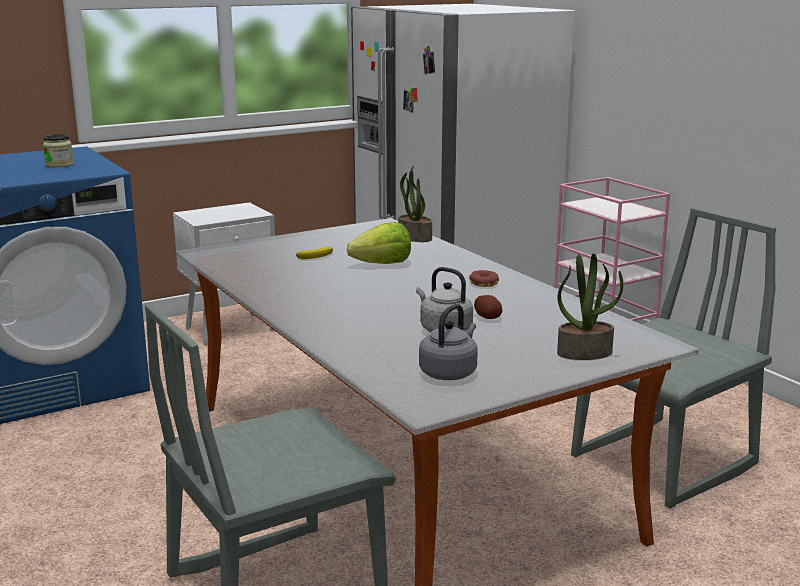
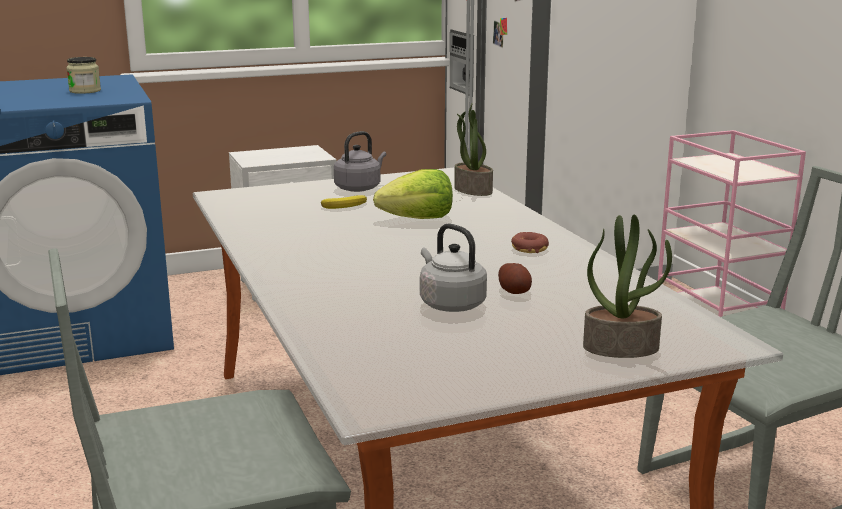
camera: 10 degrees right, 0 degrees up
grey kettle [419,304,478,380] -> grey kettle moved to [334,131,386,192]

